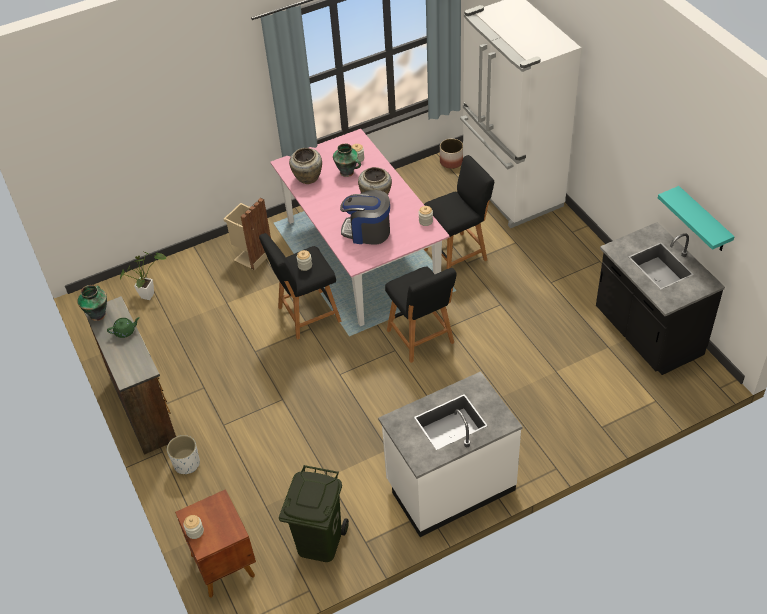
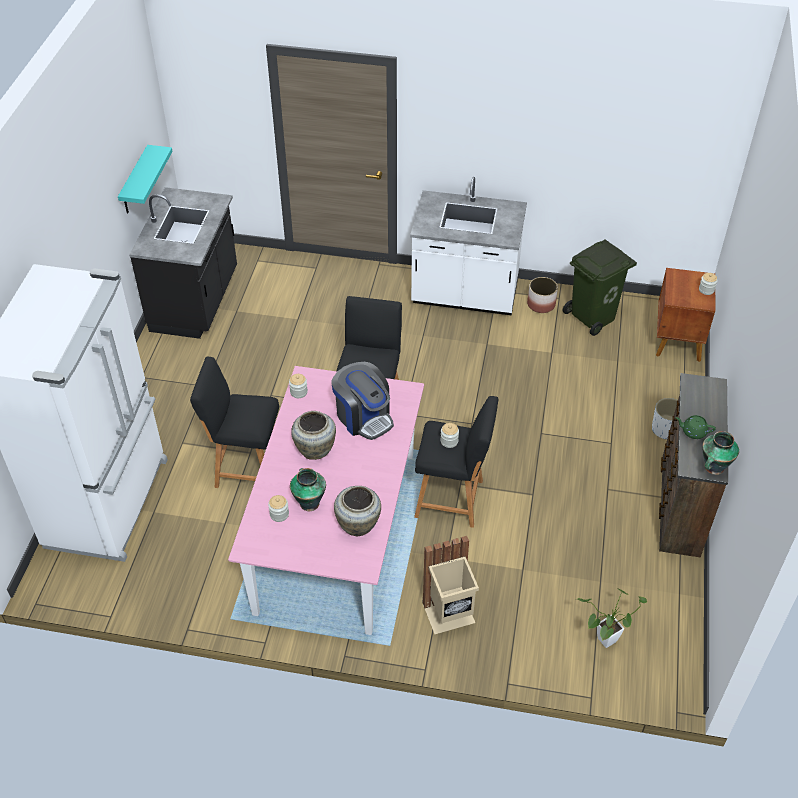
camera: 145 degrees left, 0 degrees up
planter [440,138,463,169] -> planter moved to [527,277,558,313]

